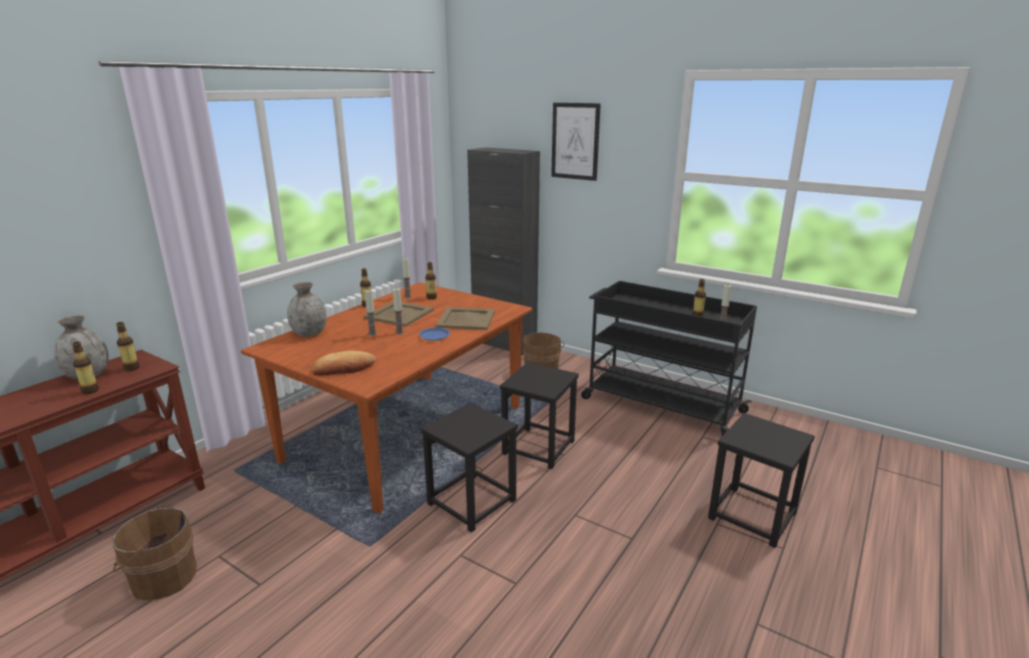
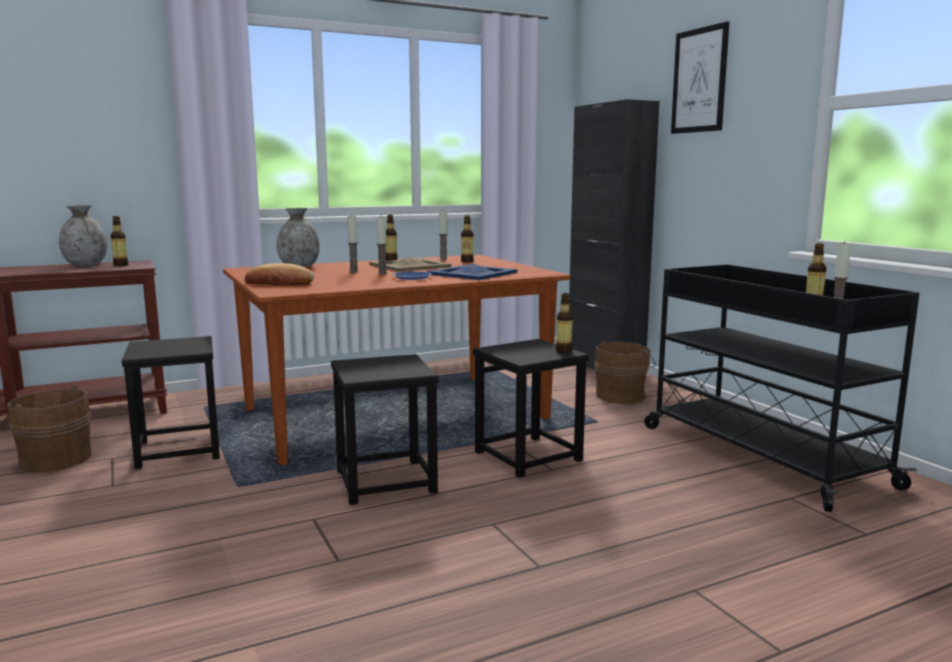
camera: 30 degrees right, 10 degrees down
bottle [72,342,99,394] -> bottle moved to [556,293,573,353]
beige tray [436,307,495,330] -> blue tray [427,263,518,280]
black stool [708,413,815,548] -> black stool moved to [122,336,220,469]

